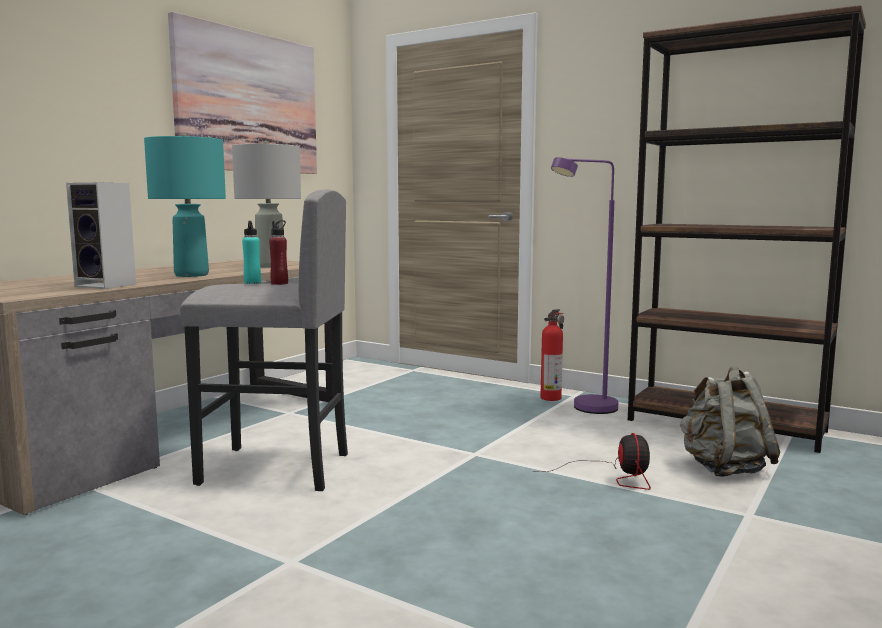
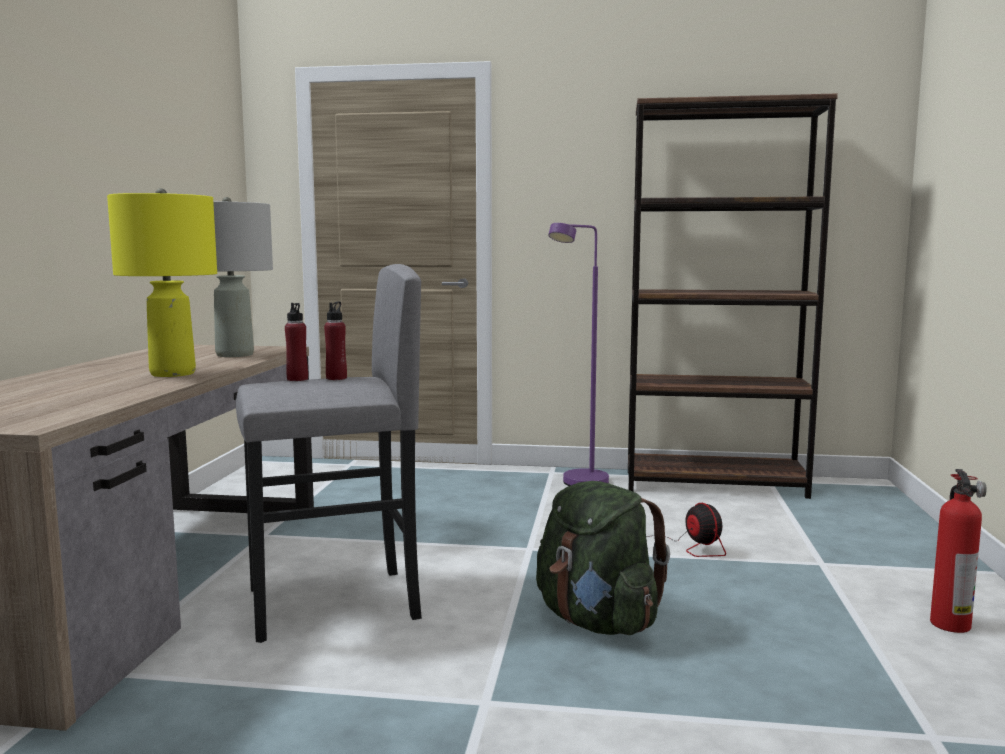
camera: 25 degrees left, 0 degrees up
speaker [66,182,136,289] -> none
turquoise table lamp [144,133,226,277] -> yellow table lamp [107,188,217,377]
picture [168,11,317,174] -> none
turquoise bottle [242,221,261,284] -> red bottle [285,303,308,381]
fire extinguisher [540,309,564,401] -> fire extinguisher moved to [930,469,987,633]
grey backpack [680,367,780,477] -> none
none -> green backpack [536,481,670,635]

